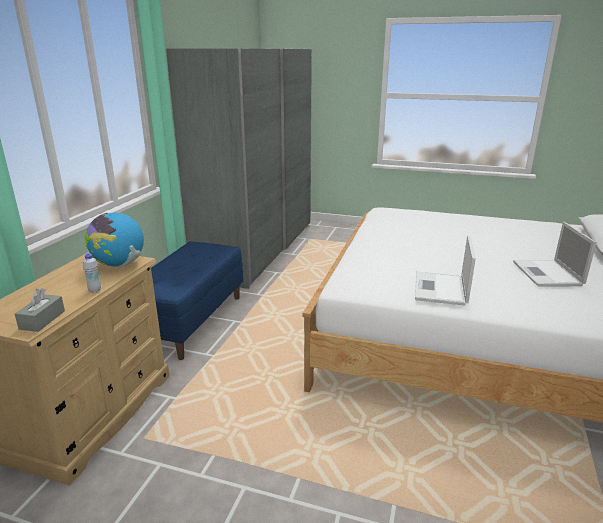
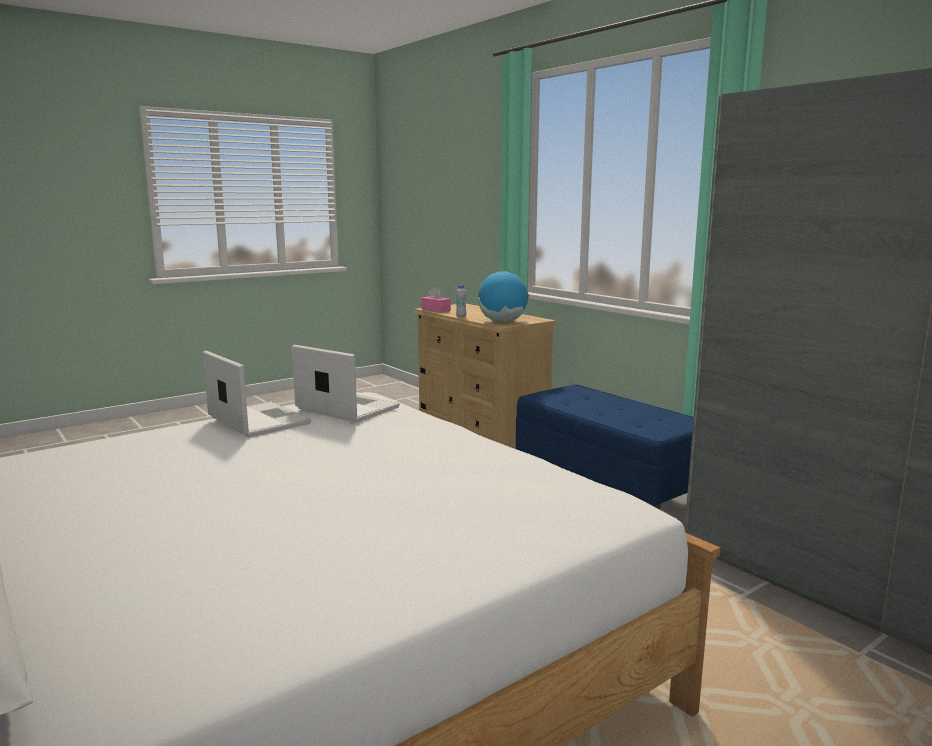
camera: 125 degrees right, 10 degrees down
grey tissue box [15,288,65,332] -> pink tissue box [421,286,451,312]
laptop [513,222,597,286] -> laptop moved to [292,345,399,423]

